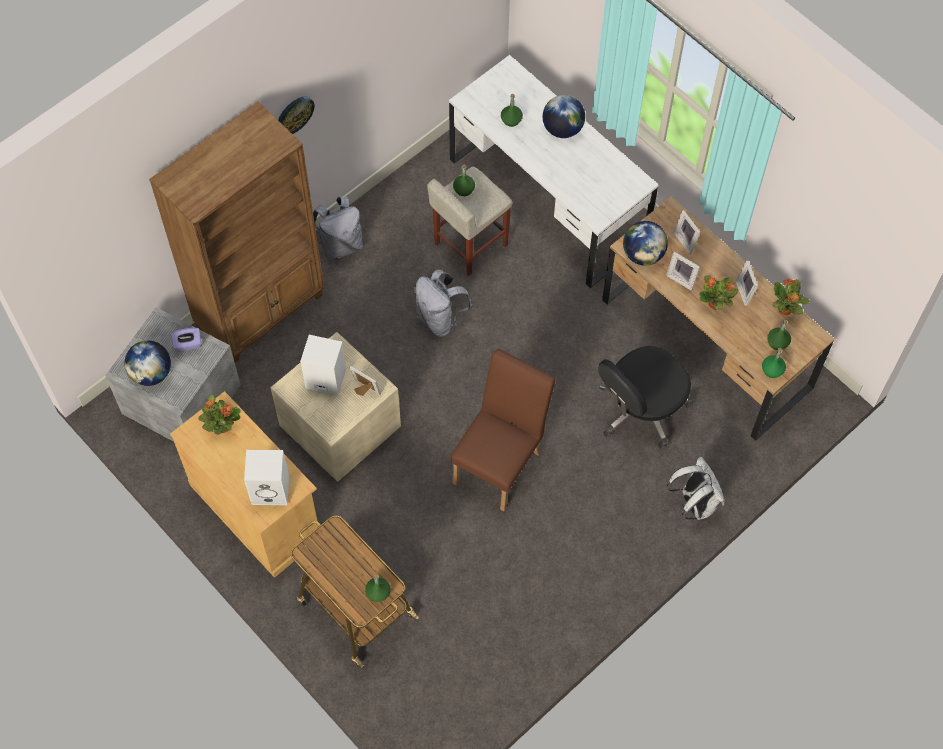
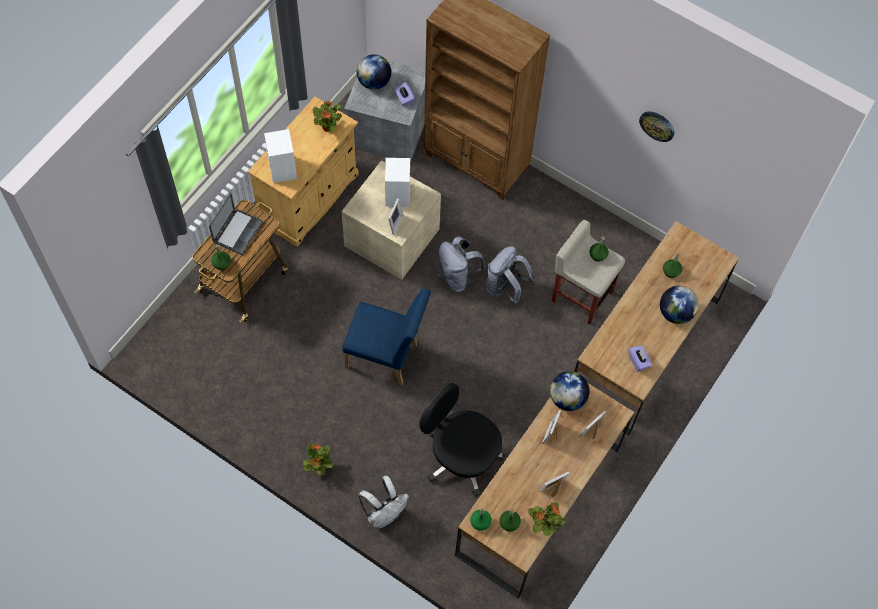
camera: 75 degrees right, 0 degrees up
wall clock [278,96,314,134] -> wall clock moved to [639,112,674,142]
grey backpack [313,197,363,260] -> grey backpack moved to [438,236,485,292]
white desk [449,55,659,288] -> brown desk [574,221,739,435]
brown chair [451,349,555,511] -> blue chair [342,288,431,386]
potted plant [699,275,738,310] -> potted plant moved to [303,444,333,475]
none -> laptop [209,193,263,255]
none -> purple tissue box [628,345,652,372]

